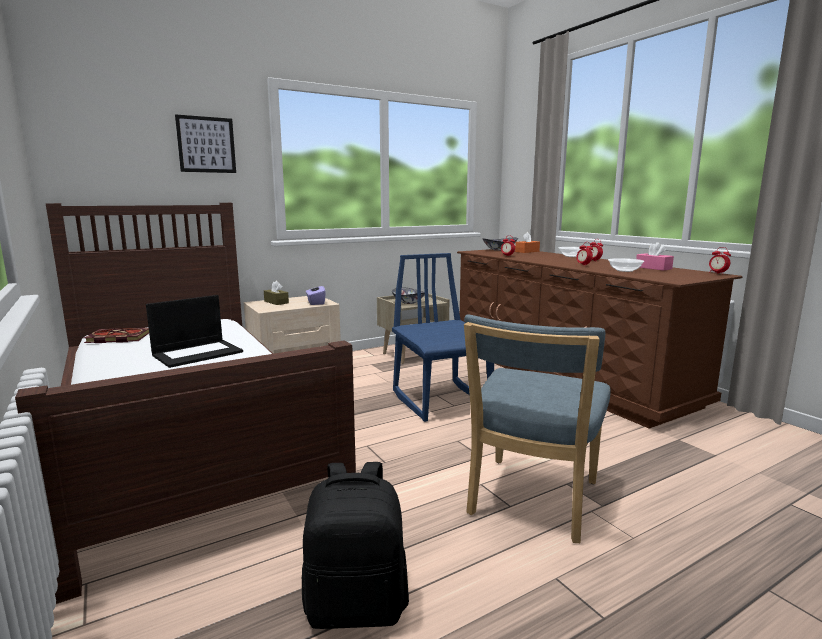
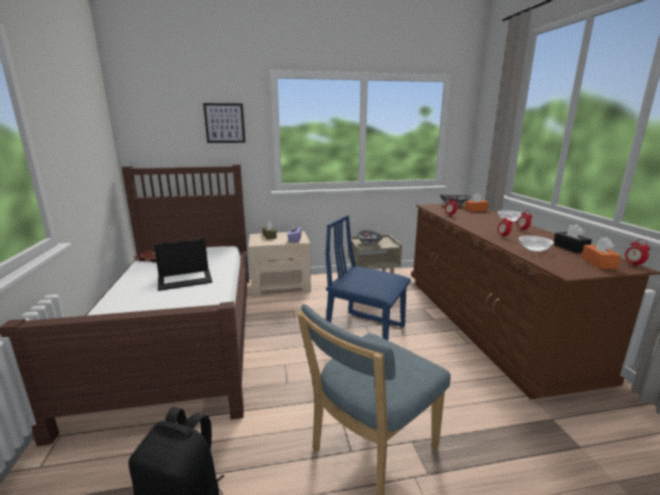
camera: 20 degrees right, 5 degrees up
blue chair [392,253,494,422] -> blue chair turned 60 degrees counterclockwise [326,215,411,340]
pink tissue box [636,242,674,271] -> black tissue box [553,224,592,253]
none -> orange tissue box [581,237,621,269]

